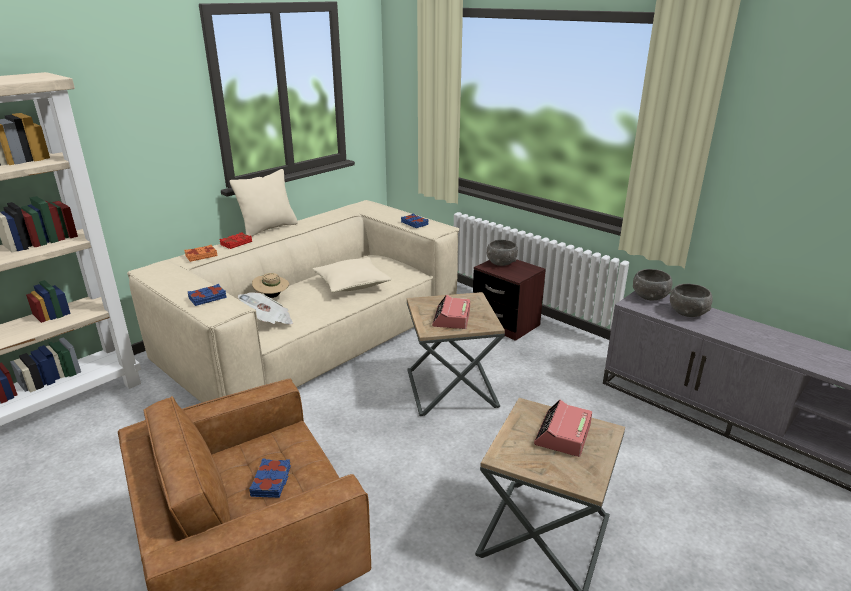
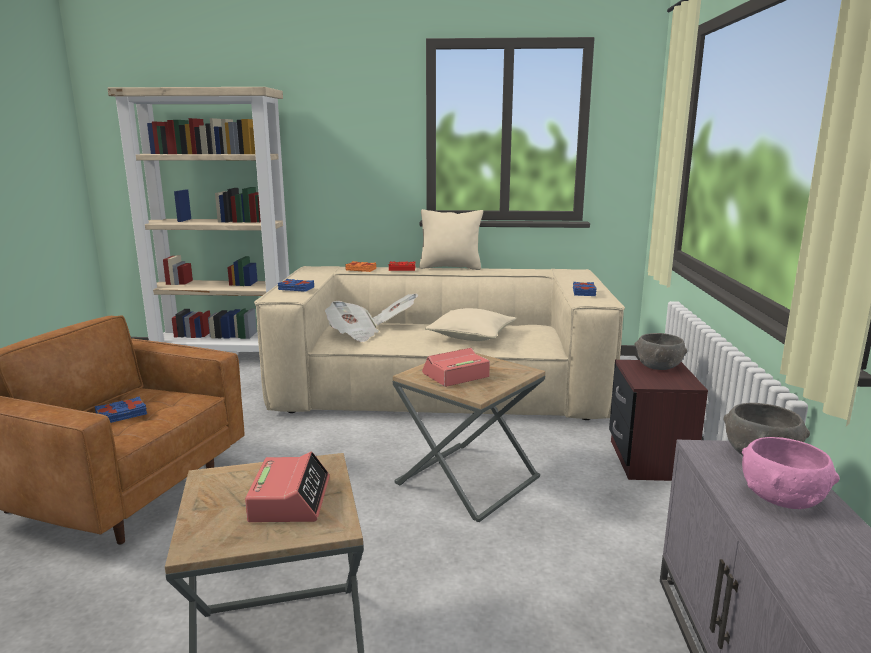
camera: 50 degrees right, 10 degrees down
beige hat [252,273,289,298] -> newspaper [372,293,418,326]
alarm clock [534,399,592,457] -> alarm clock turned 105 degrees clockwise [245,451,330,522]
grey bowl [670,284,713,317] -> pink bowl [742,437,840,509]

